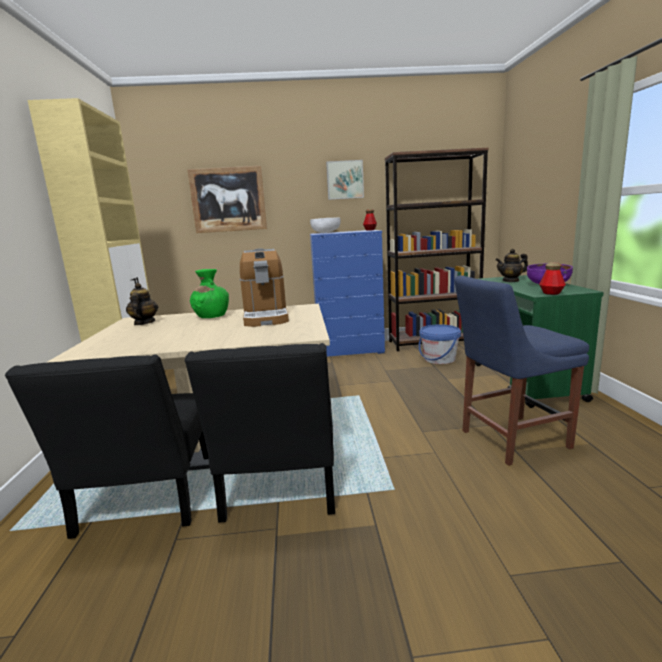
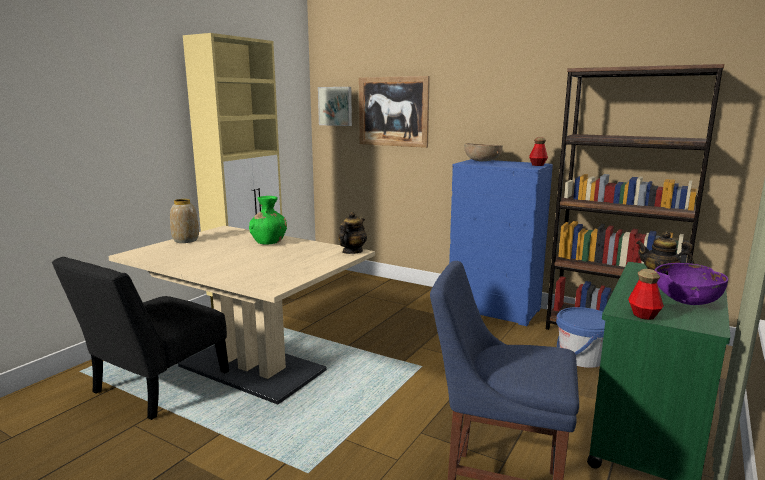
camera: 35 degrees right, 0 degrees up
teapot [126,283,158,325] -> teapot moved to [338,211,367,254]
black chair [185,343,335,523] -> none
coffee machine [240,248,289,327] -> none
white bowl [310,218,340,233] -> brown bowl [465,143,503,161]
picture [326,160,364,200] -> picture moved to [318,87,352,126]
none -> vase [170,199,199,243]

